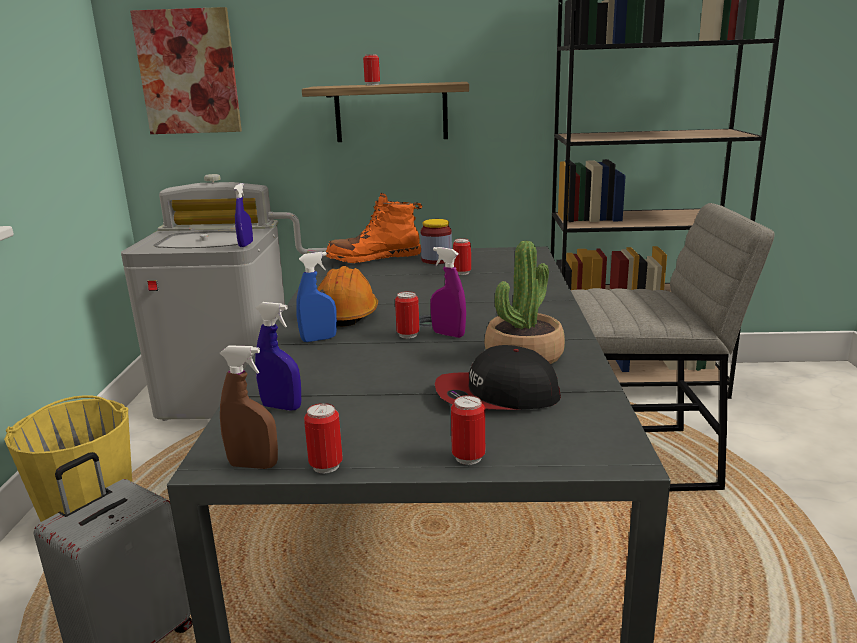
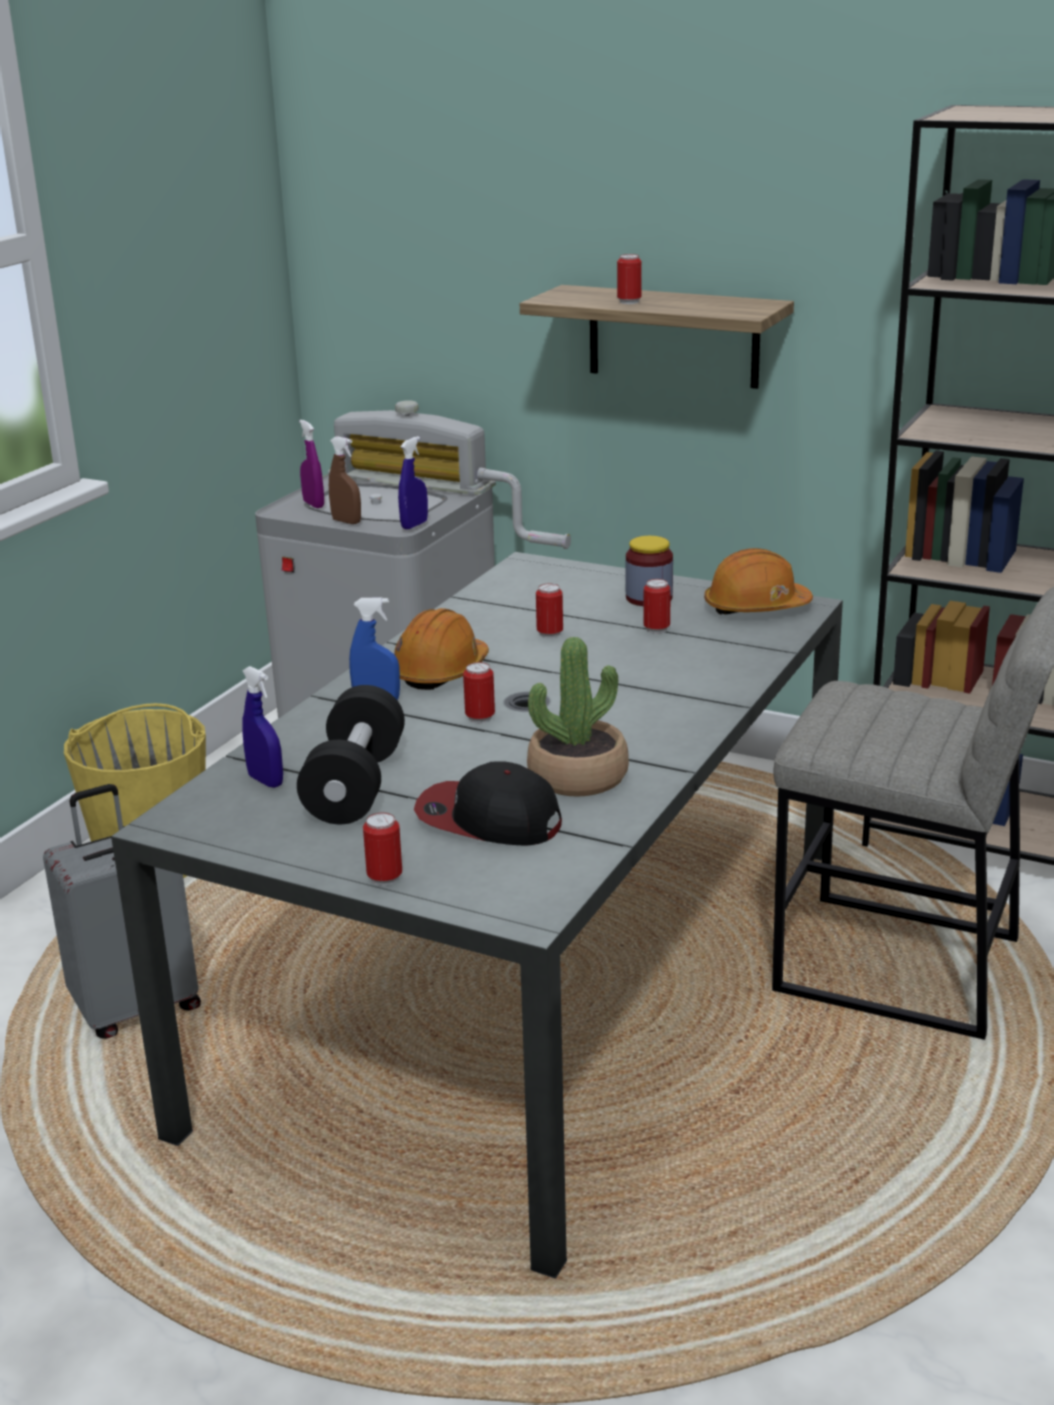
camera: 25 degrees right, 5 degrees up
picture [130,7,242,134] -> none
brown spray bottle [220,345,278,469] -> brown spray bottle moved to [329,436,361,524]
can [304,403,343,473] -> can moved to [536,583,563,638]
orange boot [326,193,422,263] -> none
purple spray bottle [431,247,466,338] -> purple spray bottle moved to [299,420,324,508]
none -> black dumbbell [297,685,405,824]
none -> orange hard hat [704,548,813,615]

